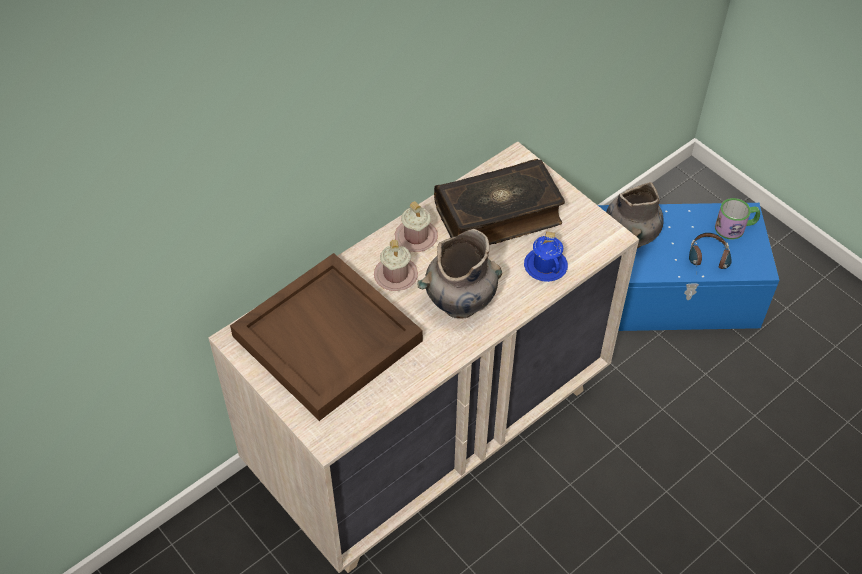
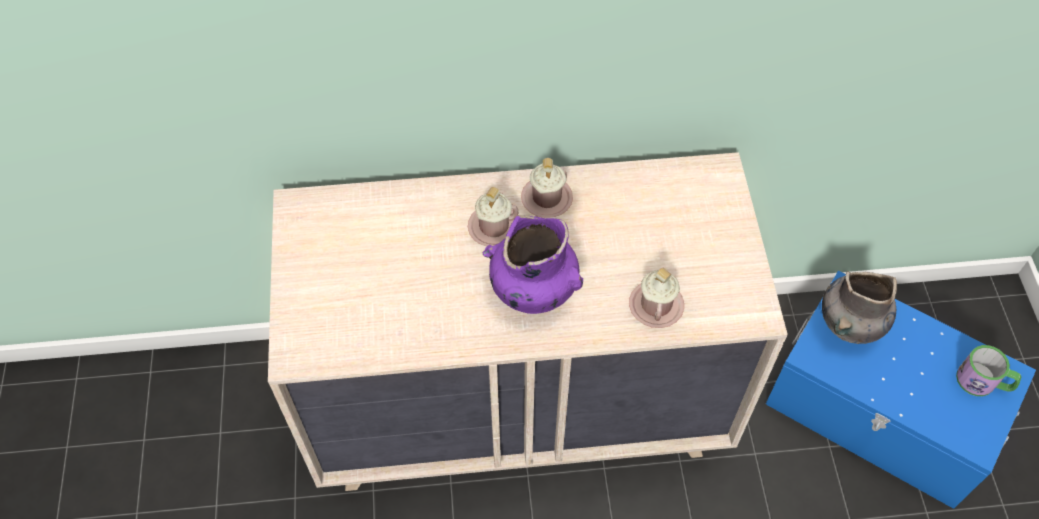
camera: 35 degrees right, 5 degrees up
brown tray [230,253,423,421] -> none
grey vase [417,229,502,318] -> purple vase [483,215,583,314]
book [434,159,565,245] -> none
blue mug [524,231,568,282] -> pink mug [629,268,684,328]
headphones [689,233,731,269] -> none

